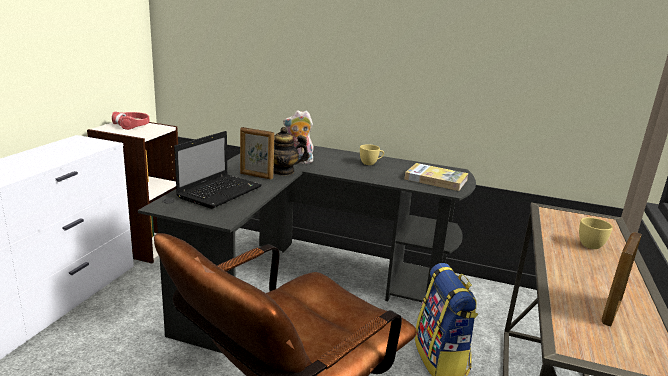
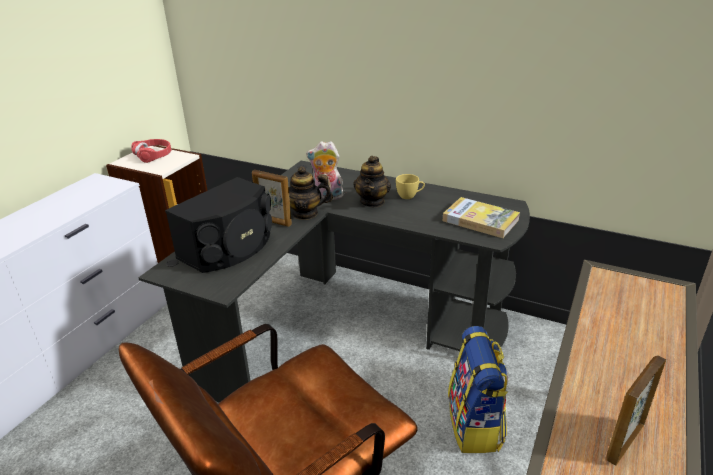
camera: 10 degrees right, 10 degrees up
laptop [174,131,262,209] -> black speaker [165,177,272,273]
yellow cup [579,217,613,249] -> none
none -> teapot [353,156,391,208]

